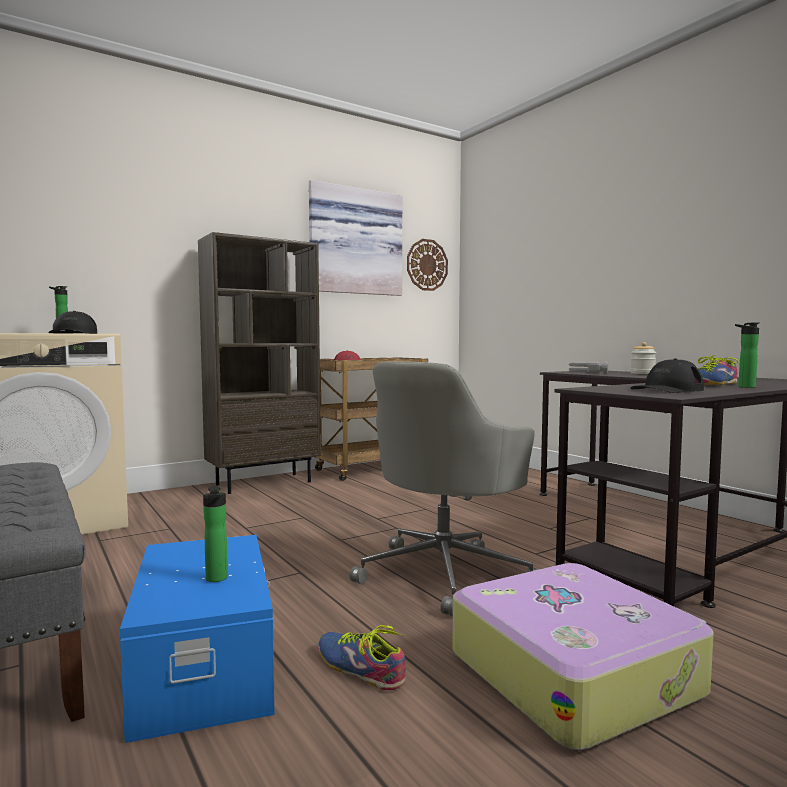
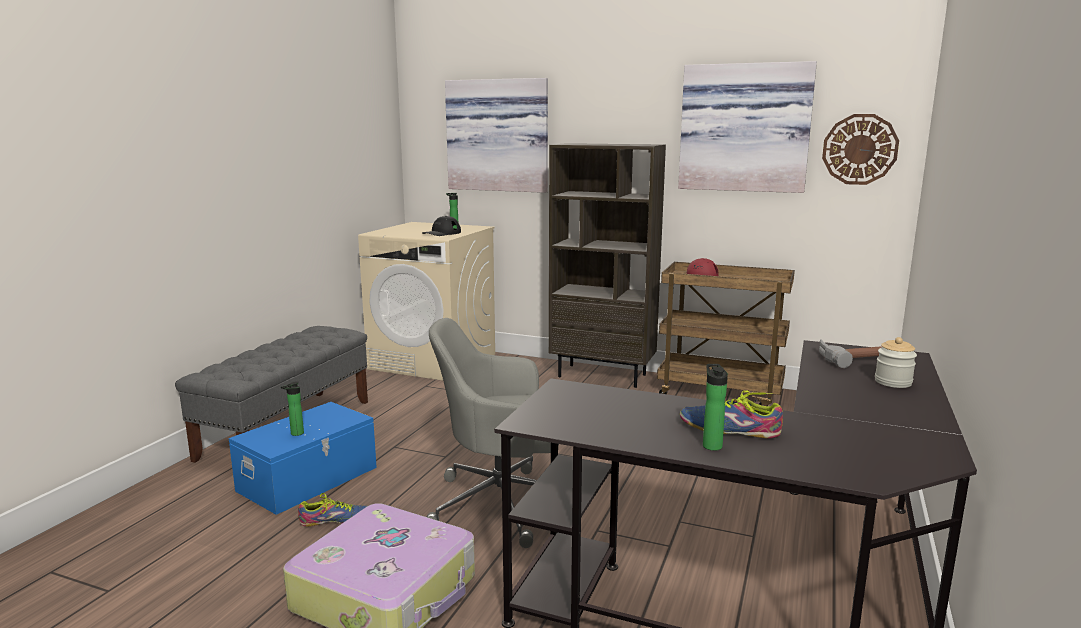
camera: 55 degrees right, 10 degrees up
shoe [318,625,406,690] -> shoe turned 75 degrees clockwise [298,493,367,527]
black cap [630,359,704,393] -> none
none -> picture [445,78,548,193]

